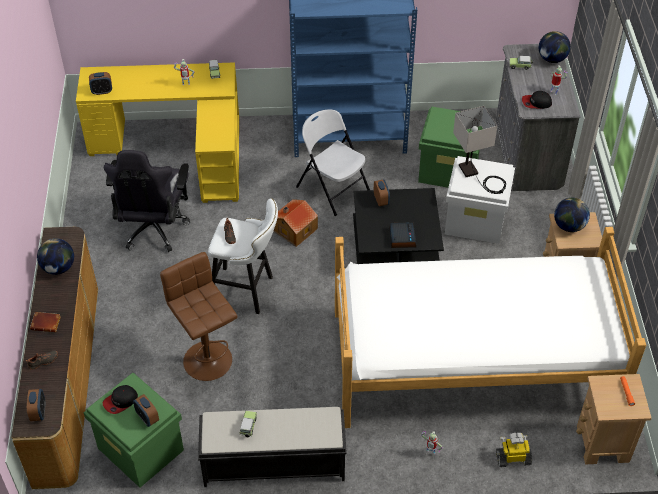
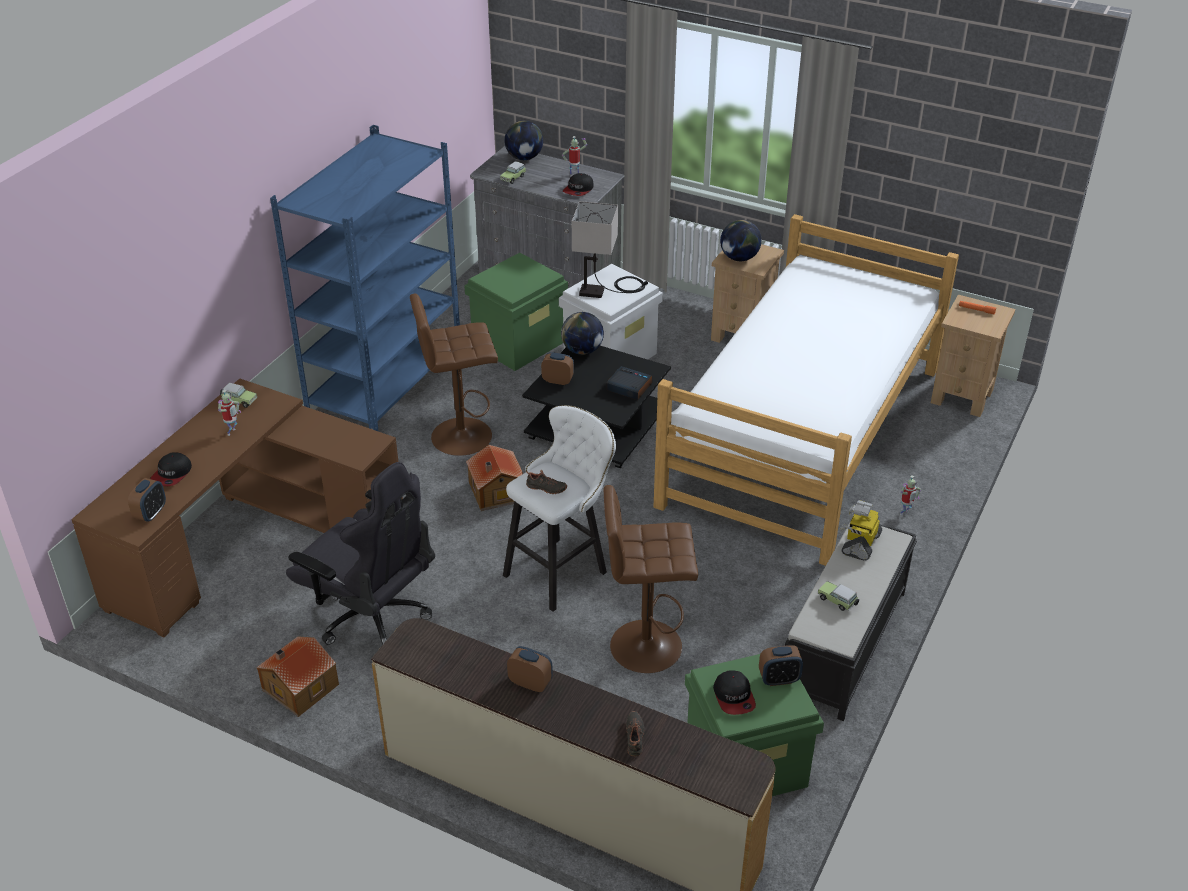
camera: 60 degrees left, 10 degrees down
alarm clock [27,389,45,421] -> alarm clock moved to [507,646,553,692]
brown book [30,312,61,332] -> none
globe [37,238,74,275] -> globe moved to [561,312,604,355]
yellow desk [76,62,239,203] -> brown desk [71,379,403,637]
white chair [296,109,370,216] -> brown stool [410,294,498,456]
toy robot [496,433,532,467] -> toy robot moved to [840,500,882,561]
none -> cap [150,453,192,486]
none -> toy house [256,636,339,717]

